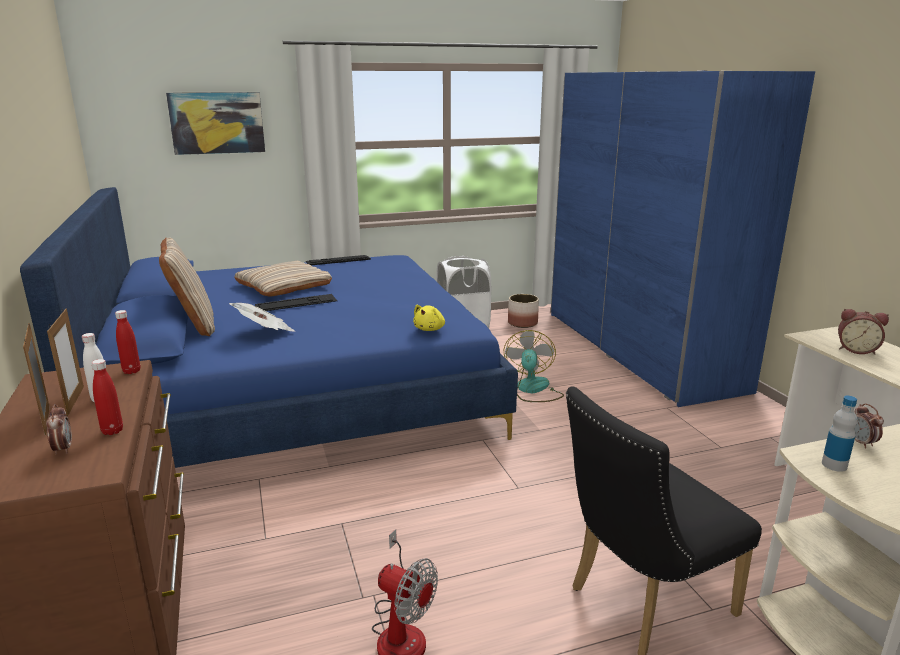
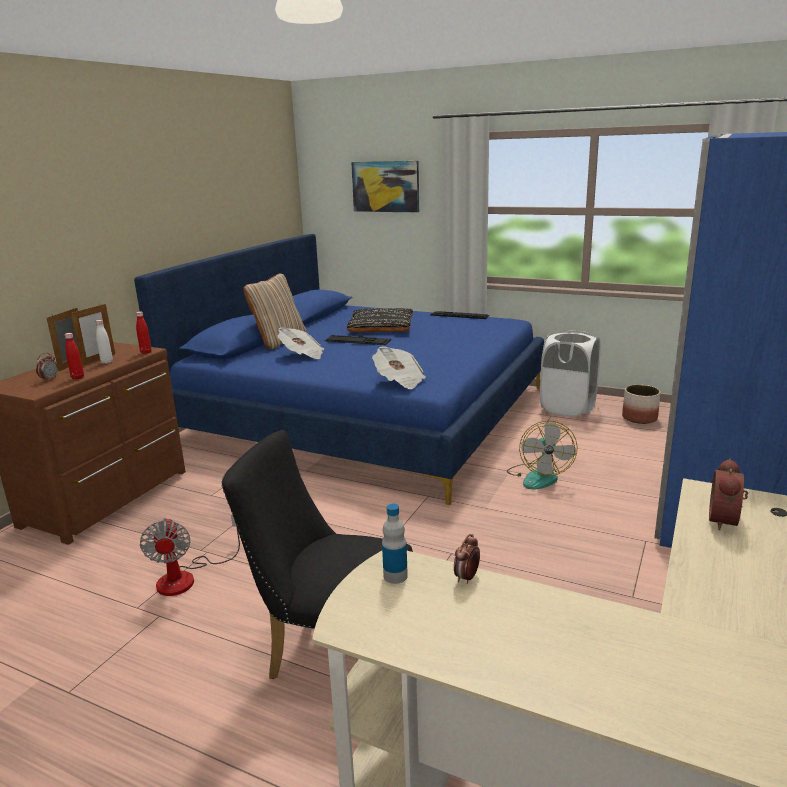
camera: 45 degrees right, 0 degrees up
beige pillow [234,261,332,296] -> black pillow [346,308,413,333]
yellow plush toy [413,305,445,331] -> newspaper [372,346,426,389]
fan [504,330,564,402] -> fan turned 135 degrees clockwise [507,421,578,489]
alarm clock [838,309,889,354] -> alarm clock turned 45 degrees clockwise [709,459,748,530]

